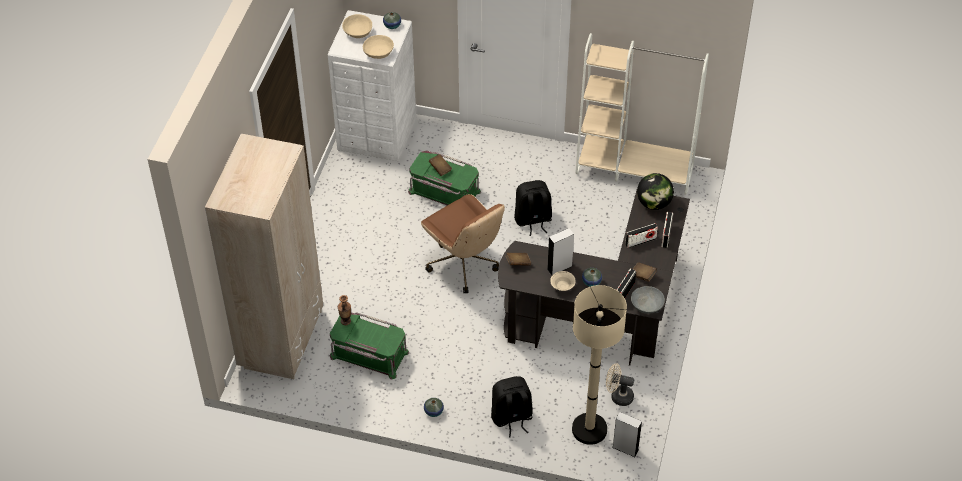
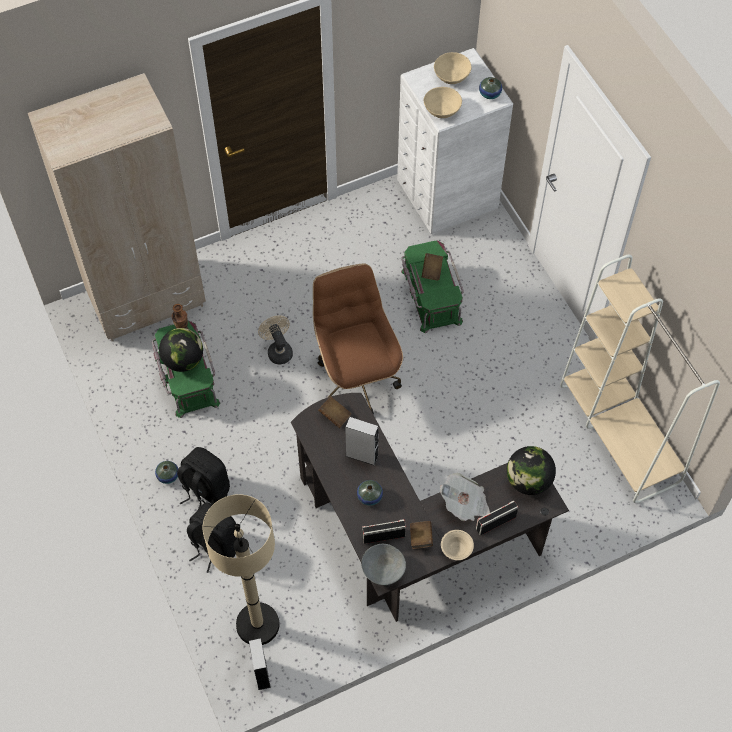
camera: 50 degrees right, 10 degrees up
brown office chair [421,194,505,293] -> brown office chair turned 150 degrees clockwise [313,263,403,415]
black backpack [514,180,552,236] -> black backpack moved to [177,447,230,509]
beige bowl [550,271,576,291] -> beige bowl moved to [441,530,474,560]
beige fan [606,363,634,406] -> beige fan moved to [258,316,293,364]
radio [625,223,658,248] -> newspaper [440,473,490,521]
none -> globe [159,328,203,372]

